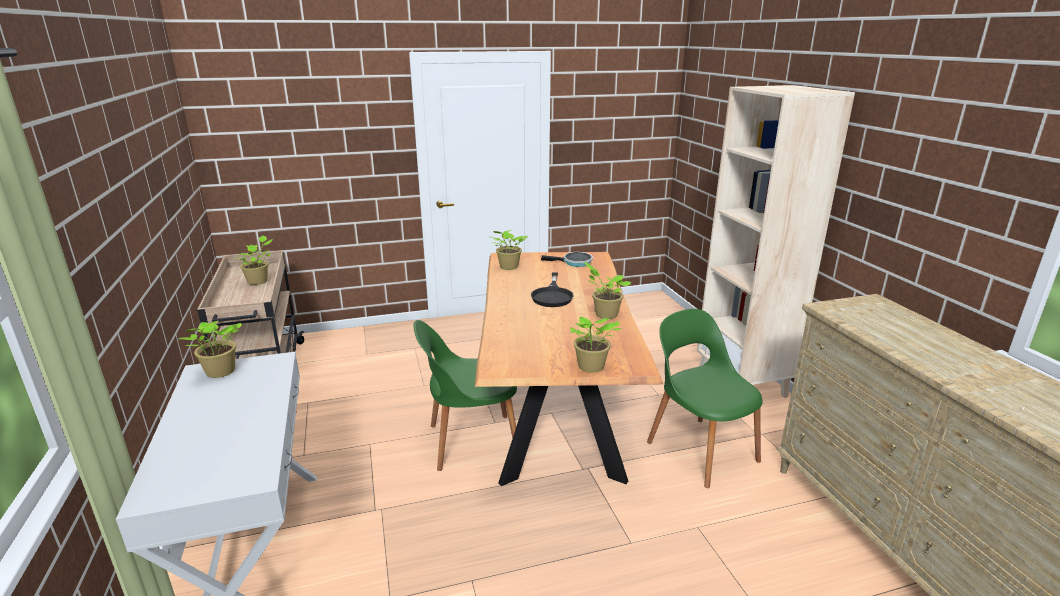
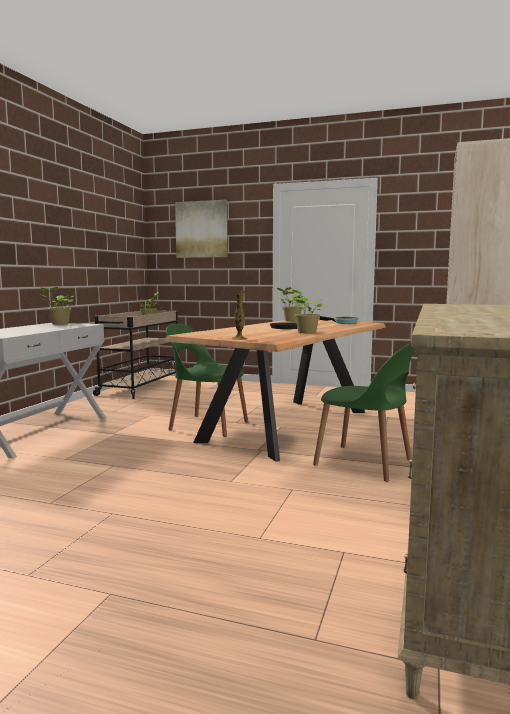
camera: 35 degrees right, 15 degrees down
potted plant [570,317,621,372] -> vase [232,291,247,340]
green chair [647,309,763,488] -> green chair turned 120 degrees clockwise [313,343,415,482]
none -> picture [175,200,227,258]

